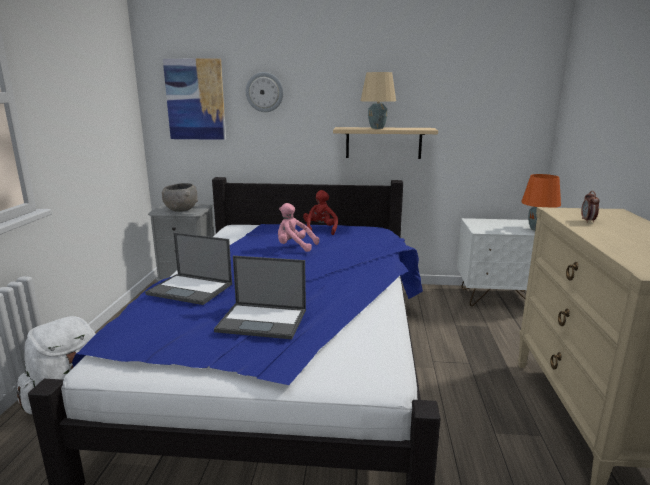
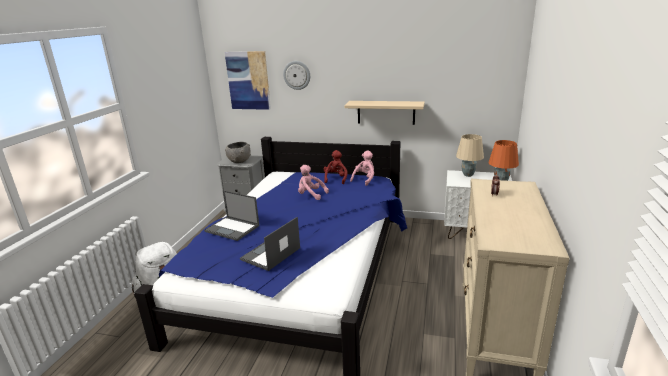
camera: 10 degrees right, 5 degrees up
laptop [214,256,306,339] -> laptop turned 105 degrees clockwise [240,217,300,271]
beige table lamp [361,72,396,129] -> beige table lamp moved to [456,134,484,177]
none -> pink plush toy [350,150,374,186]

